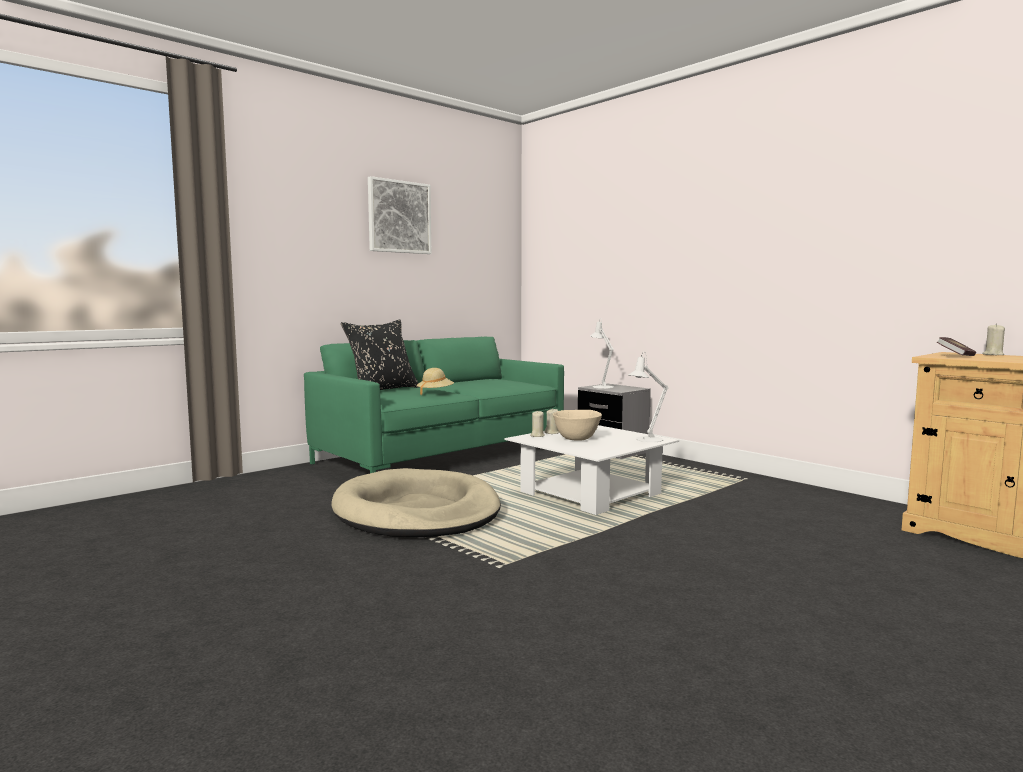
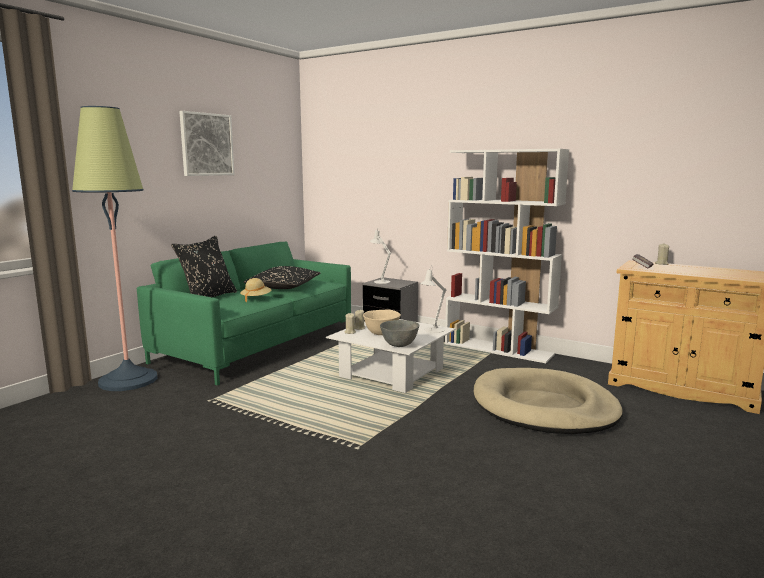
camera: 15 degrees left, 5 degrees up
beige dog bed [332,468,501,537] -> beige dog bed moved to [474,368,623,434]
none -> floor lamp [72,106,158,391]
none -> black pillow [244,266,321,289]
none -> grey bowl [380,320,419,347]
none -> white bookcase [445,149,569,363]

